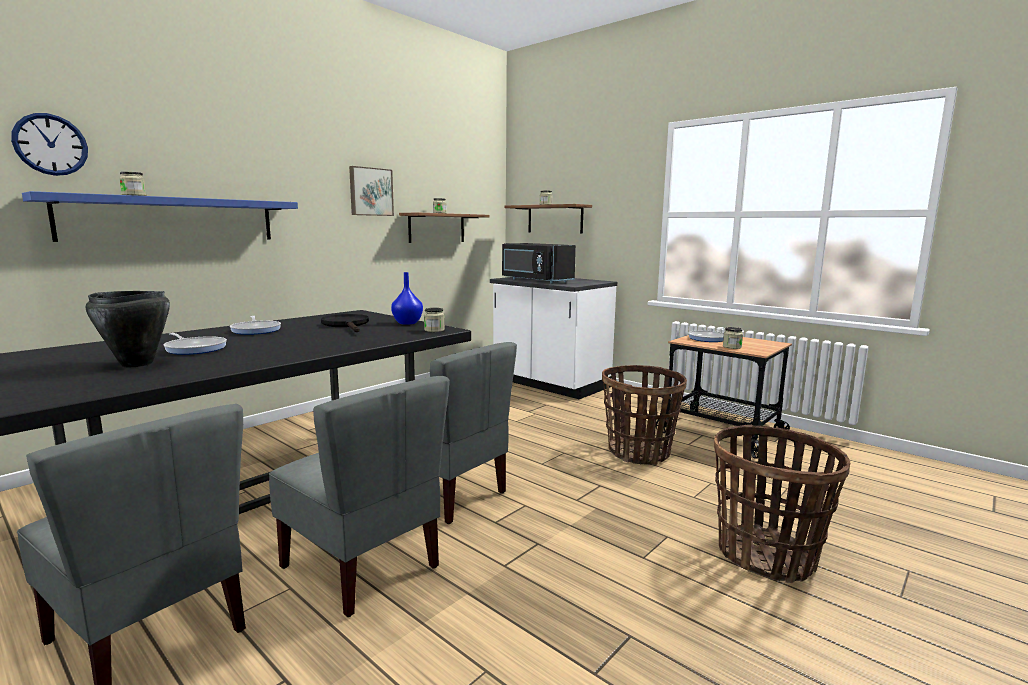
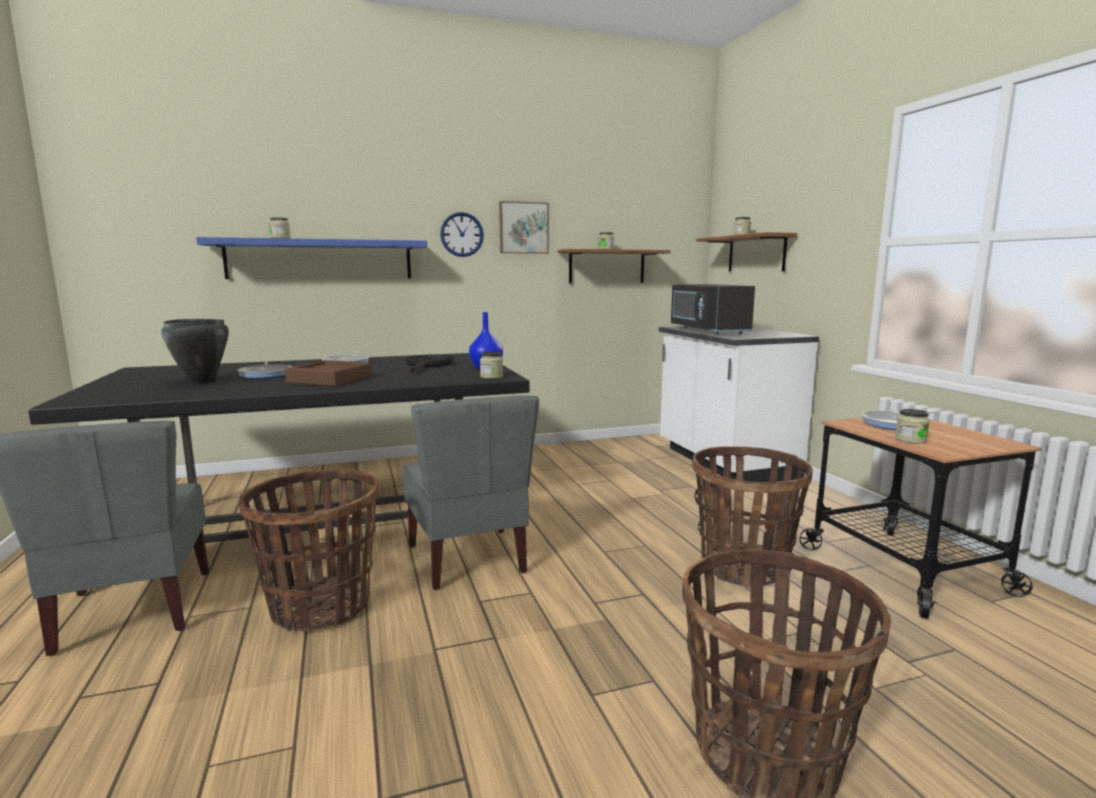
camera: 30 degrees right, 0 degrees up
wall clock [11,113,88,176] -> wall clock moved to [440,212,484,257]
grey chair [269,376,449,617] -> basket [239,469,378,632]
none -> brown tray [285,360,371,386]

